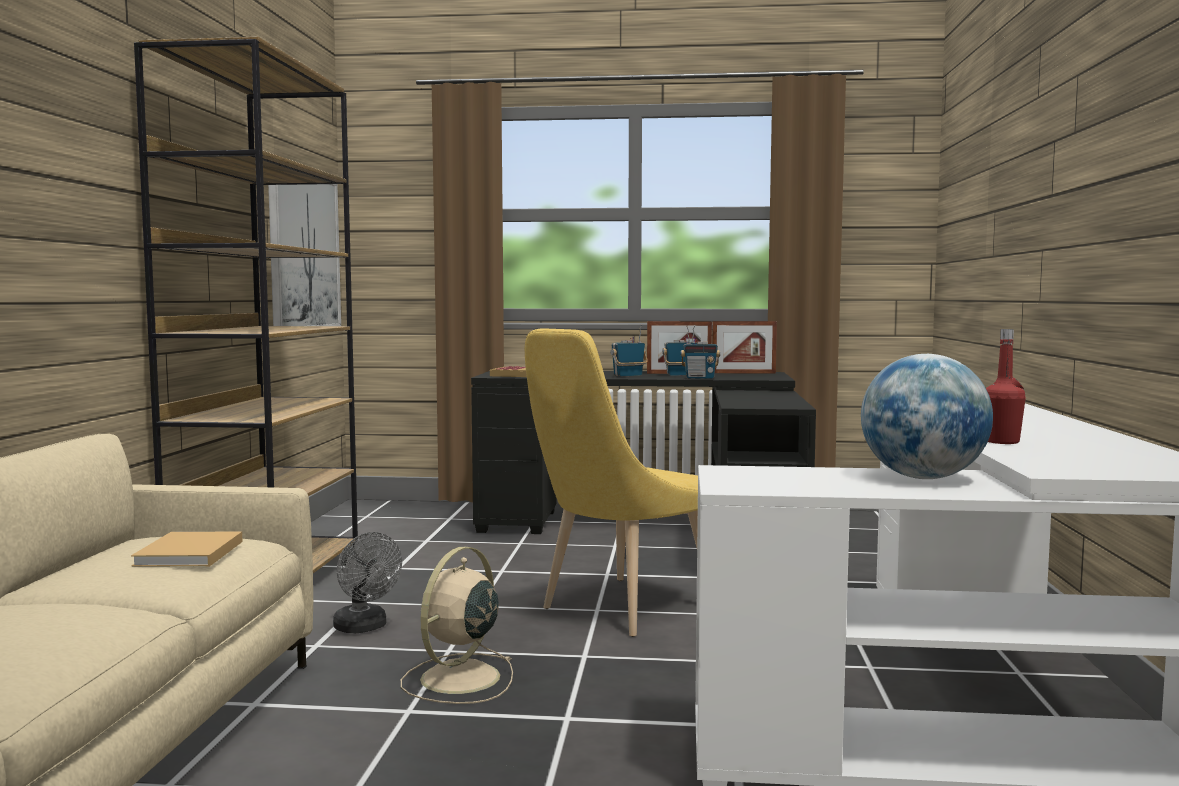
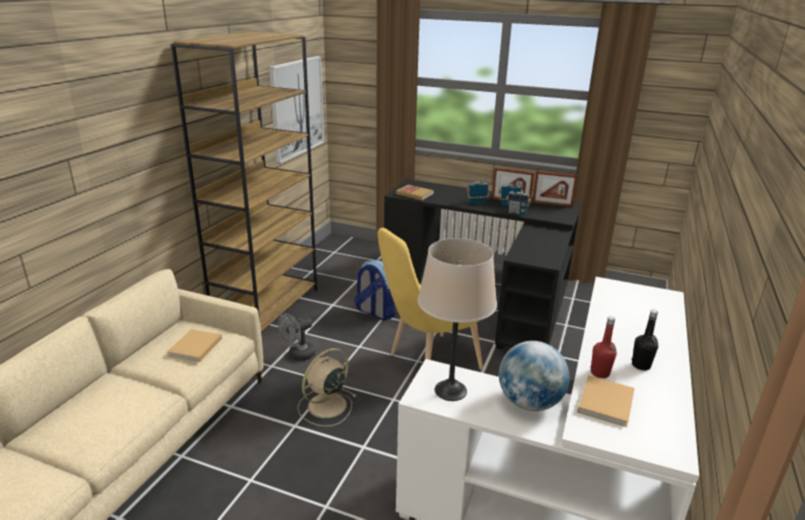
camera: 15 degrees right, 20 degrees up
grey fan [333,532,402,633] -> grey fan turned 75 degrees clockwise [278,313,316,361]
none -> backpack [354,260,395,320]
none -> beige table lamp [418,238,497,401]
none -> beige book [577,375,635,427]
none -> black bottle [632,309,658,370]

